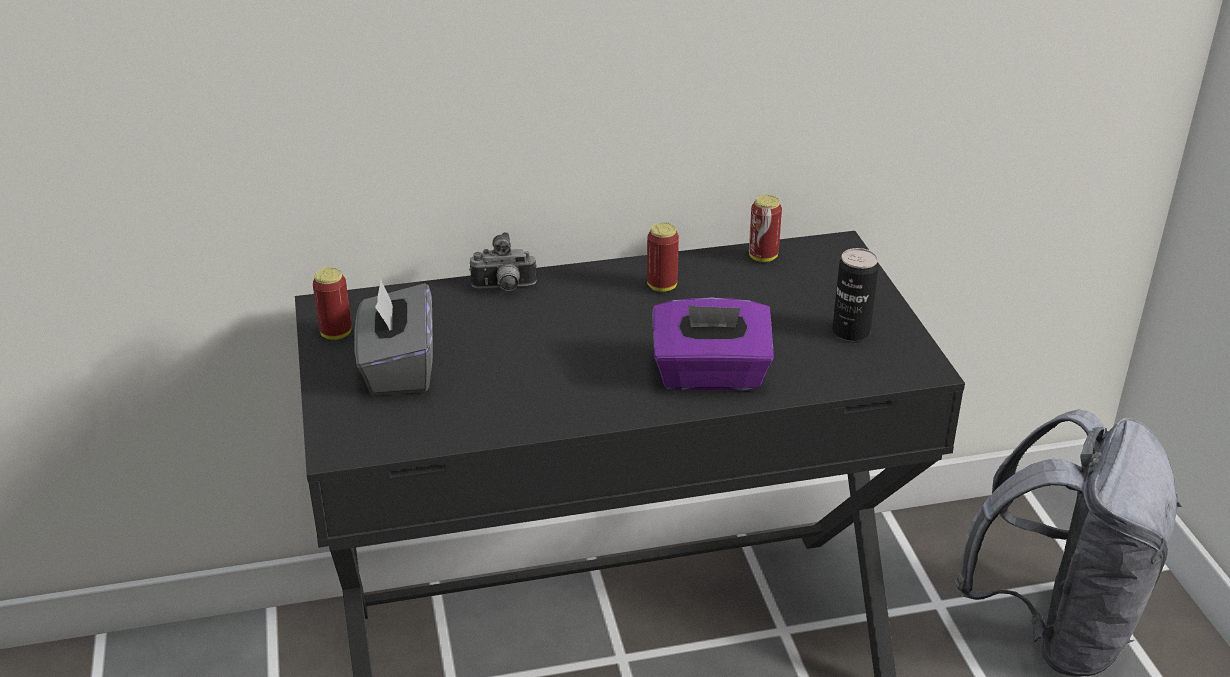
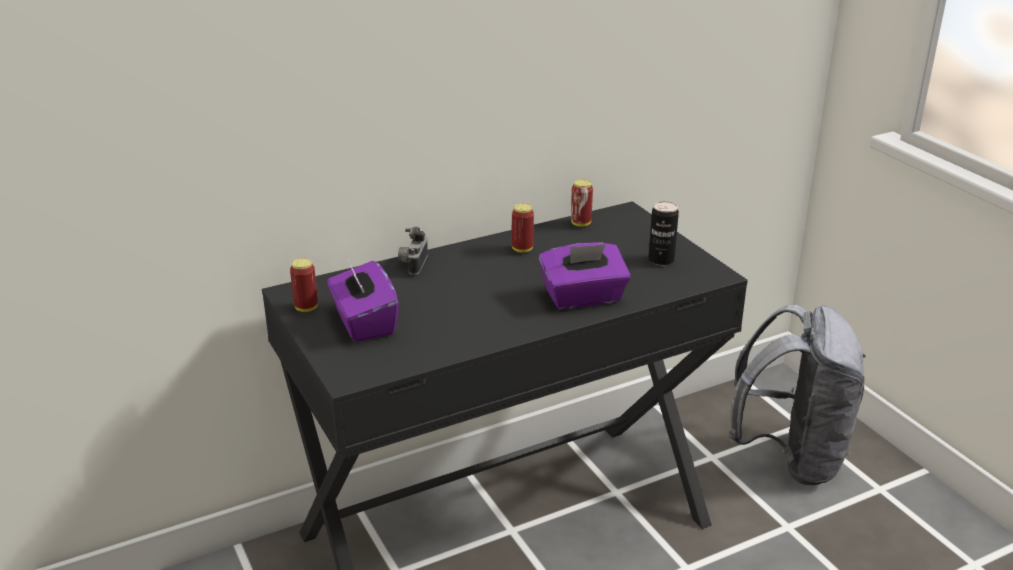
camera: 15 degrees left, 5 degrees down
grey tissue box [354,279,433,395] -> purple tissue box [327,260,399,342]
camera [469,232,537,291] -> camera turned 120 degrees clockwise [398,227,428,275]

